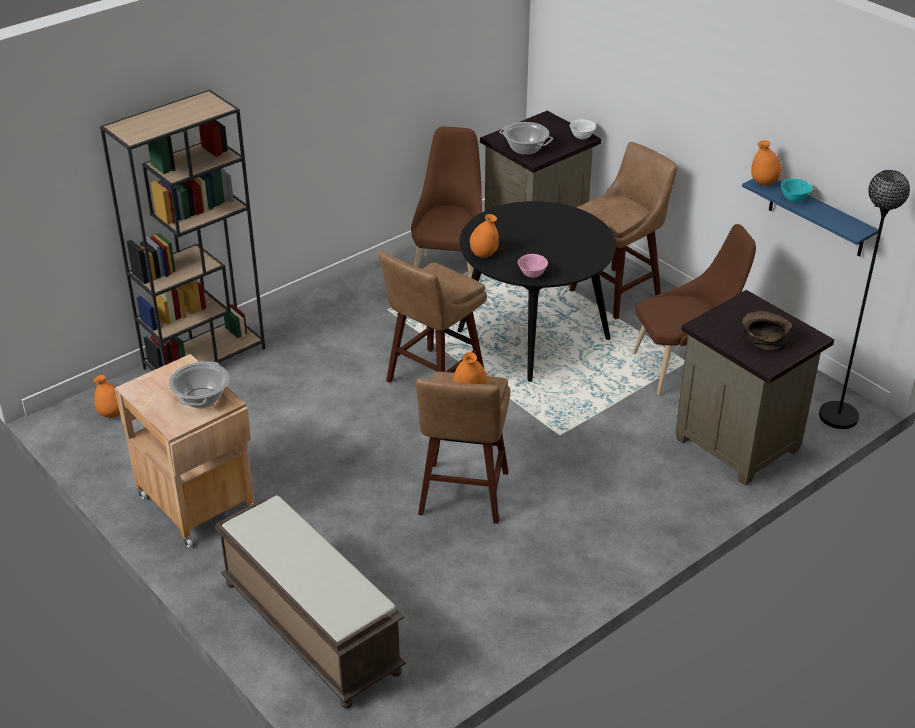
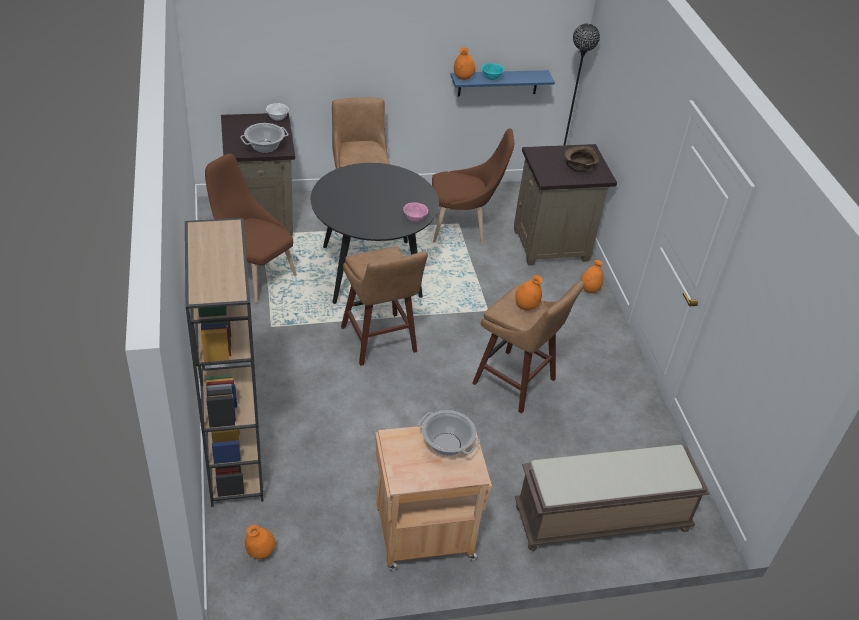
camera: 65 degrees left, 5 degrees up
orange vase [470,214,499,258] -> orange vase moved to [580,260,603,293]
brown chair [632,224,756,395] -> brown chair turned 75 degrees clockwise [432,128,514,243]

